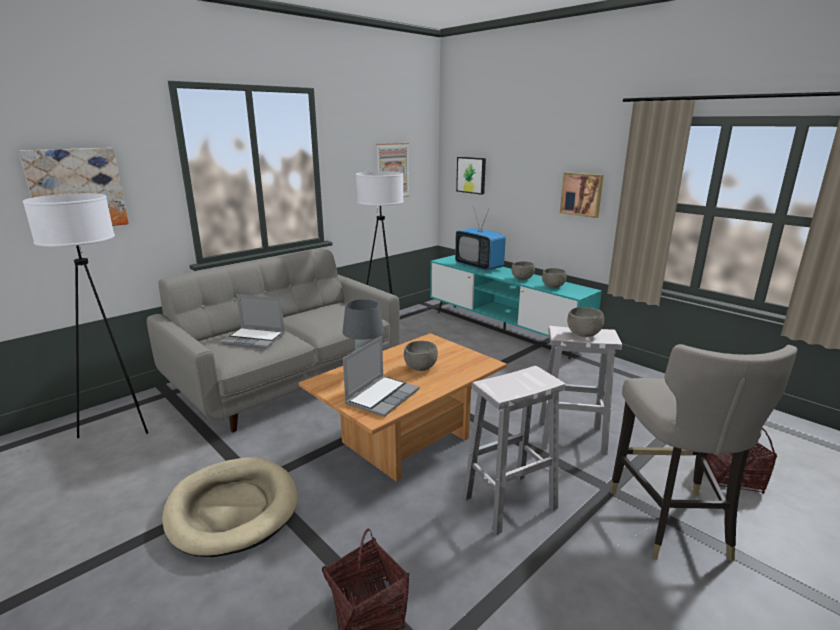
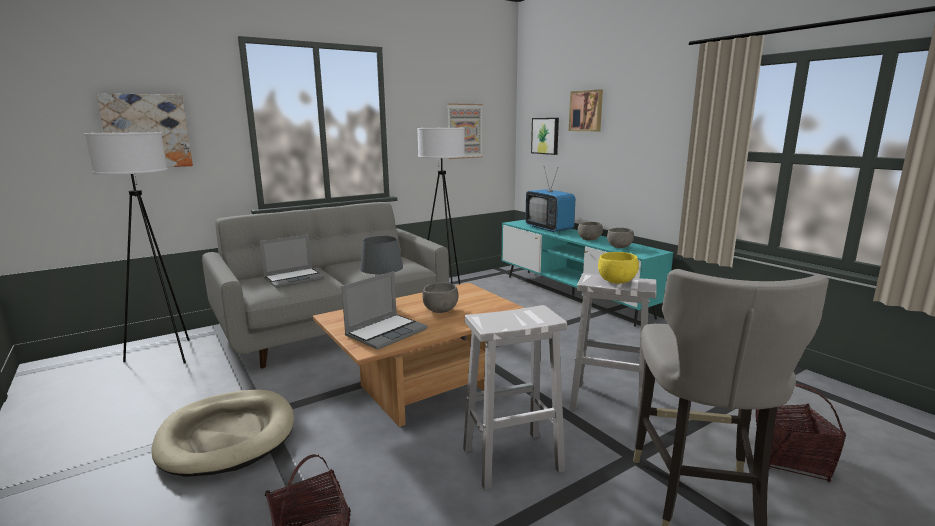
camera: 10 degrees right, 5 degrees down
laptop [221,294,285,349] -> laptop turned 60 degrees counterclockwise [260,234,325,288]
picture [560,172,604,218] -> picture moved to [569,89,603,131]
grey bowl [567,307,604,337] -> yellow bowl [598,252,639,284]

